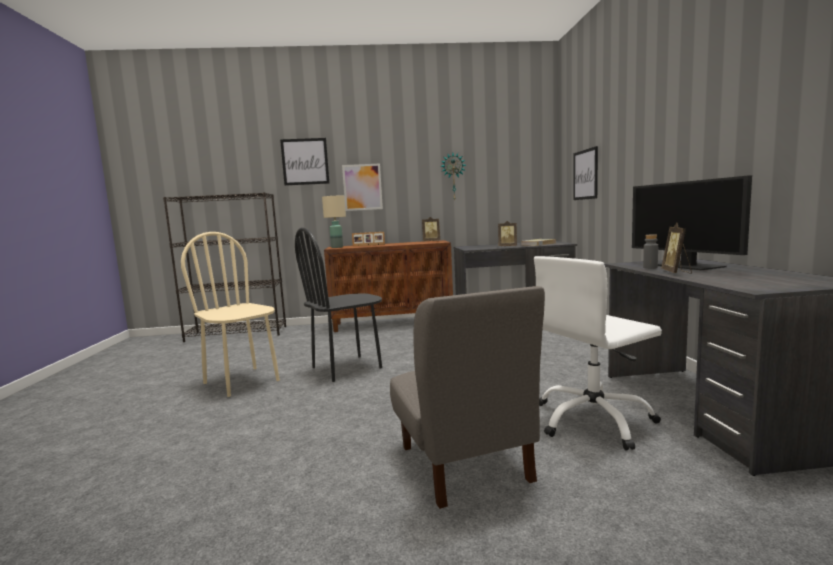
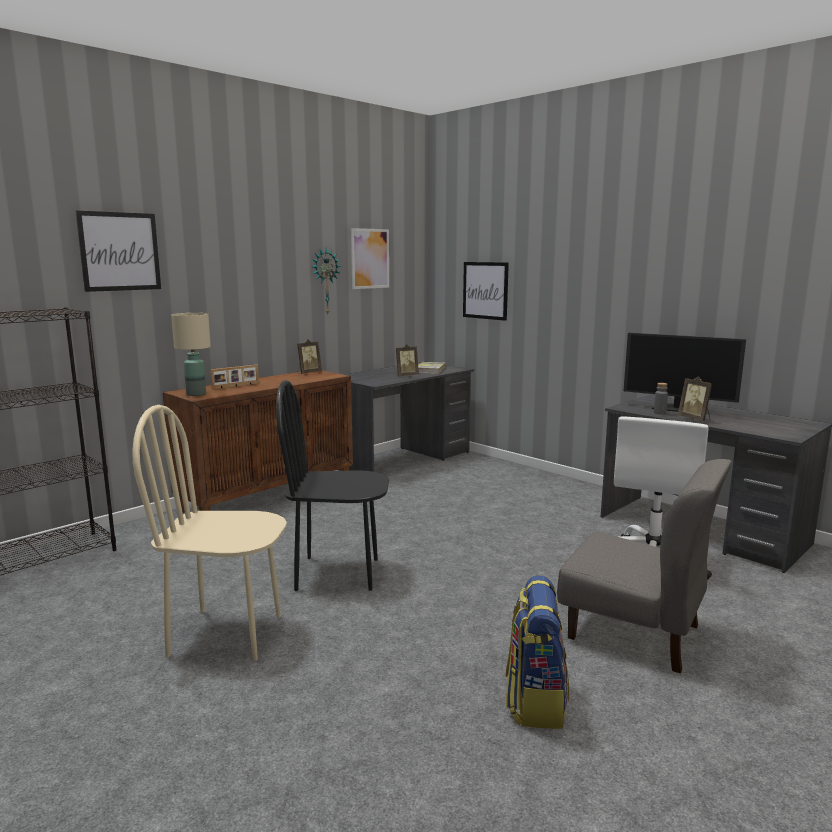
camera: 40 degrees left, 5 degrees up
black chair [295,227,382,382] -> black chair turned 75 degrees clockwise [276,380,389,591]
picture [342,164,383,211] -> picture moved to [351,228,389,289]
none -> backpack [506,575,569,729]

